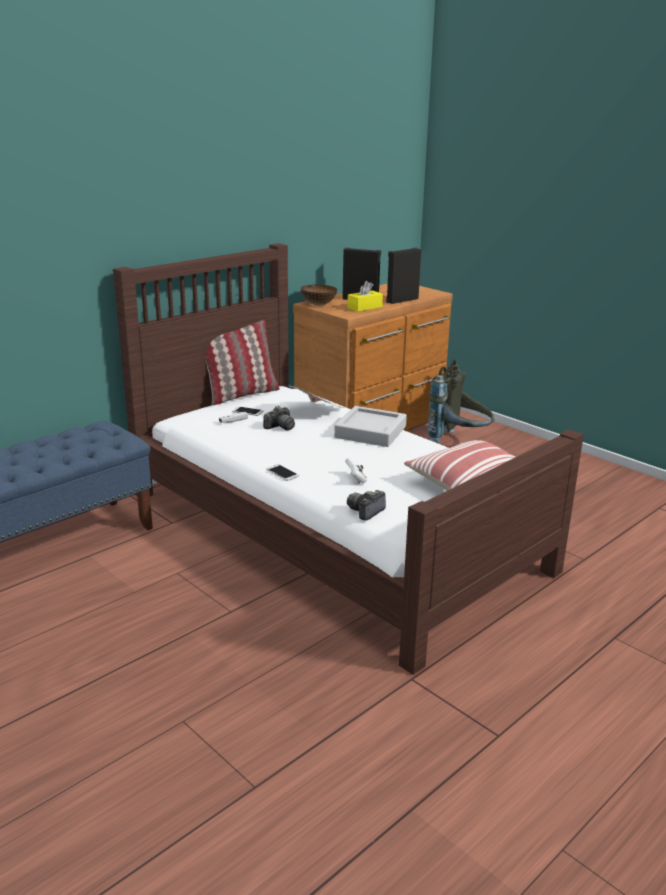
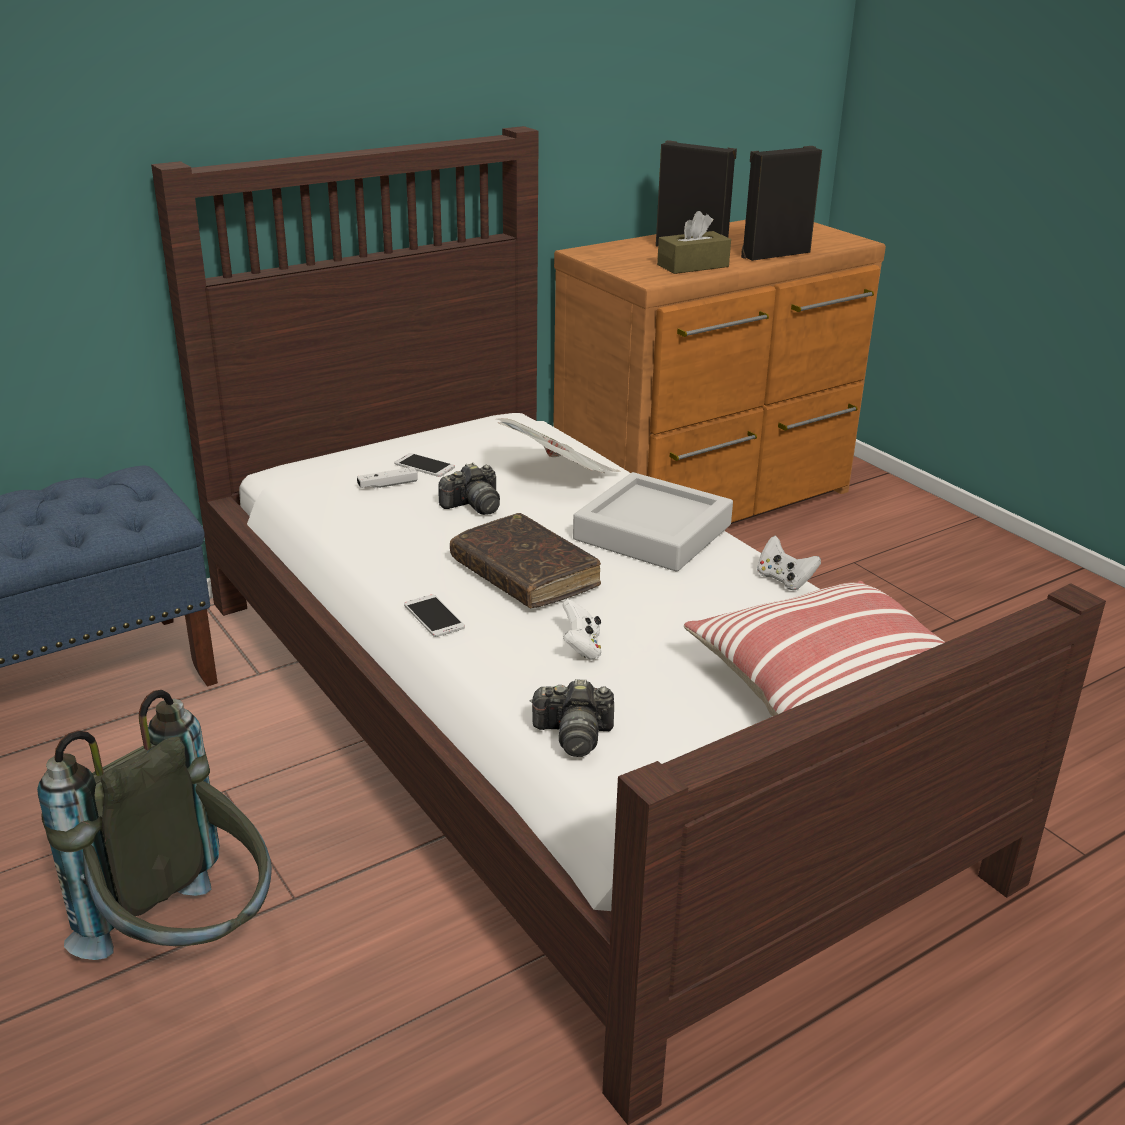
camera: 10 degrees right, 5 degrees up
pillow [206,320,279,406] -> none
bowl [301,284,337,306] -> none
yellow tissue box [347,281,383,312] -> brown tissue box [657,211,731,274]
camera [347,490,386,521] -> camera turned 135 degrees counterclockwise [530,679,614,757]
grey backpack [428,359,494,445] -> grey backpack moved to [37,690,272,960]
none -> brown book [450,513,601,608]
none -> white game controller [757,536,821,590]

